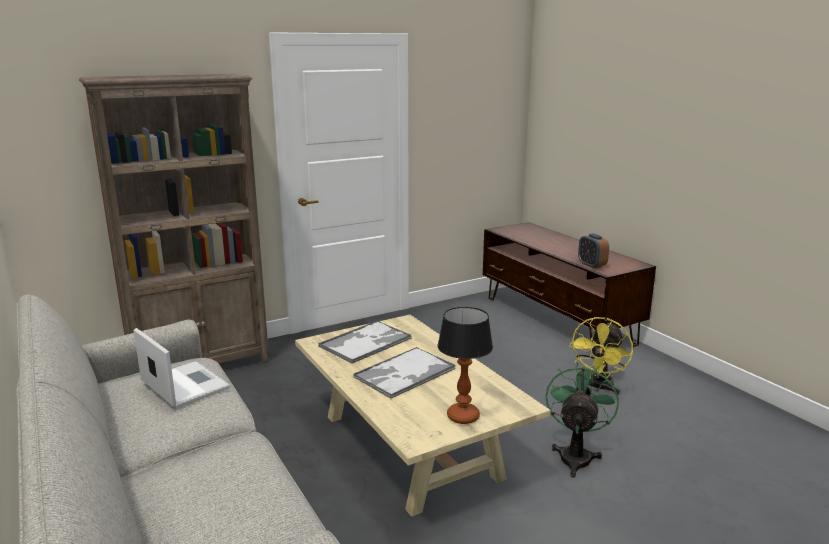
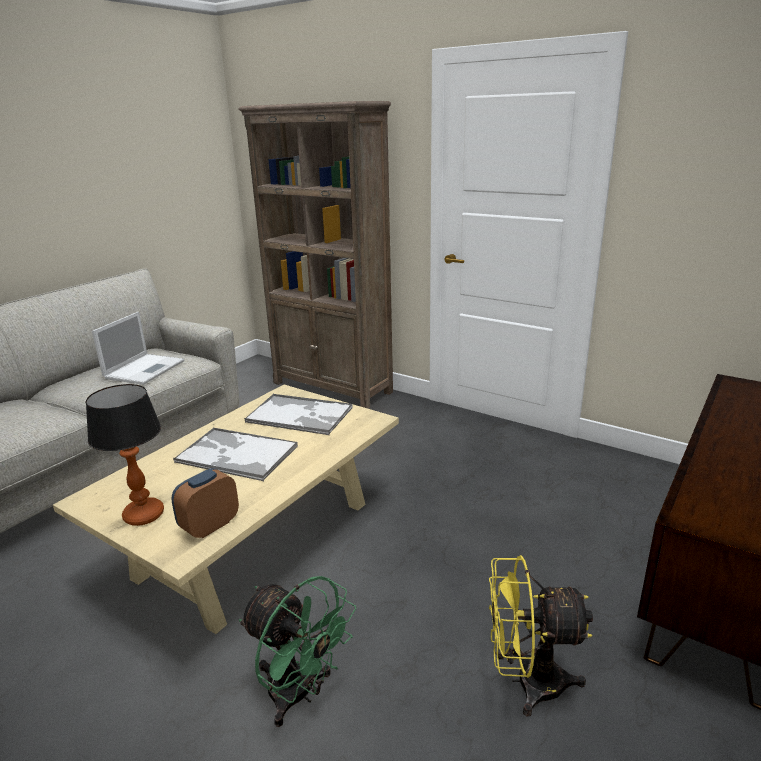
camera: 65 degrees right, 5 degrees up
green fan [545,362,619,478] -> green fan turned 45 degrees clockwise [239,576,356,727]
alarm clock [578,233,609,269] -> alarm clock moved to [171,468,239,538]

